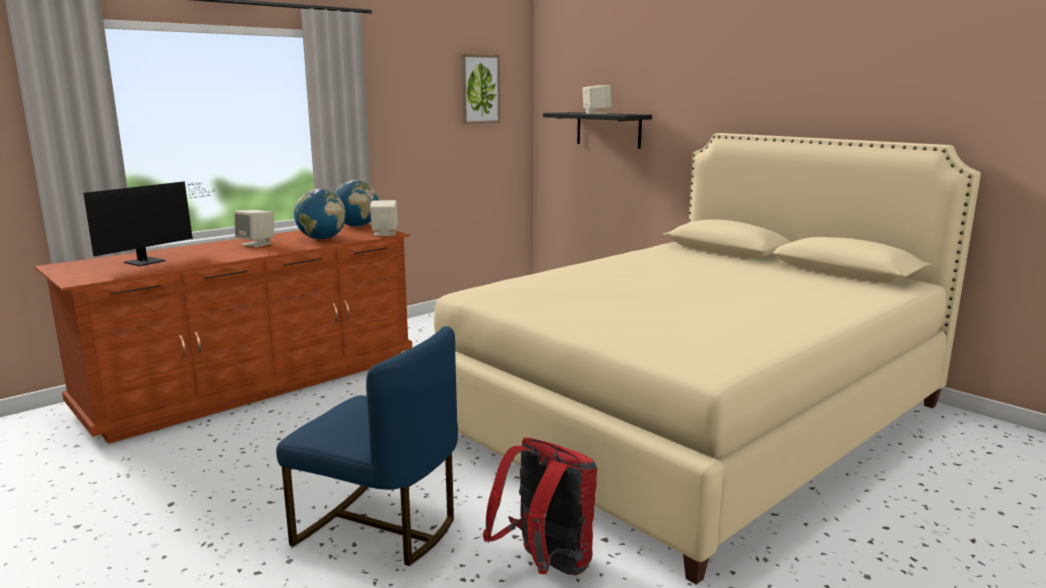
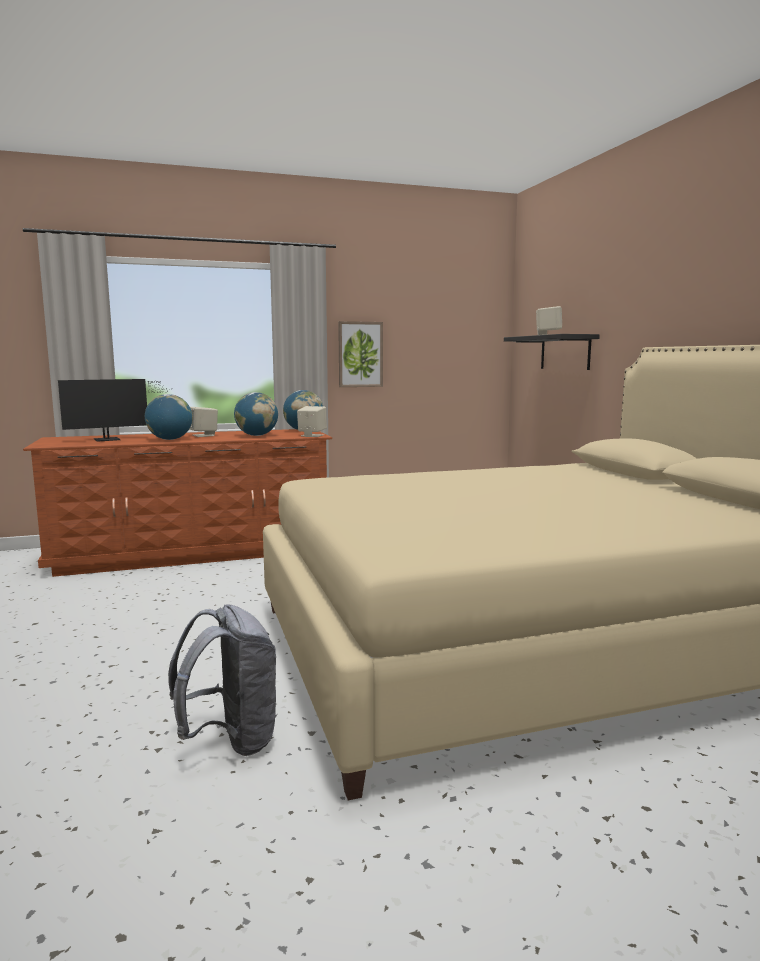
camera: 25 degrees right, 5 degrees down
blue chair [276,326,458,566] -> none
picture [461,54,500,124] -> picture moved to [338,321,383,387]
red backpack [483,437,597,575] -> grey backpack [168,604,278,756]
none -> globe [145,394,193,440]

